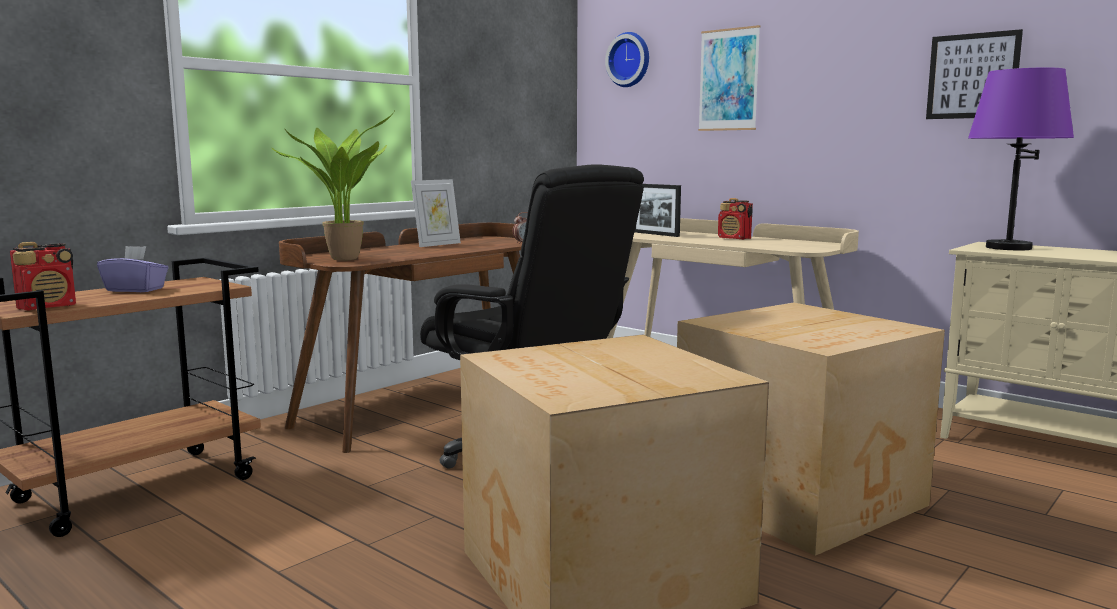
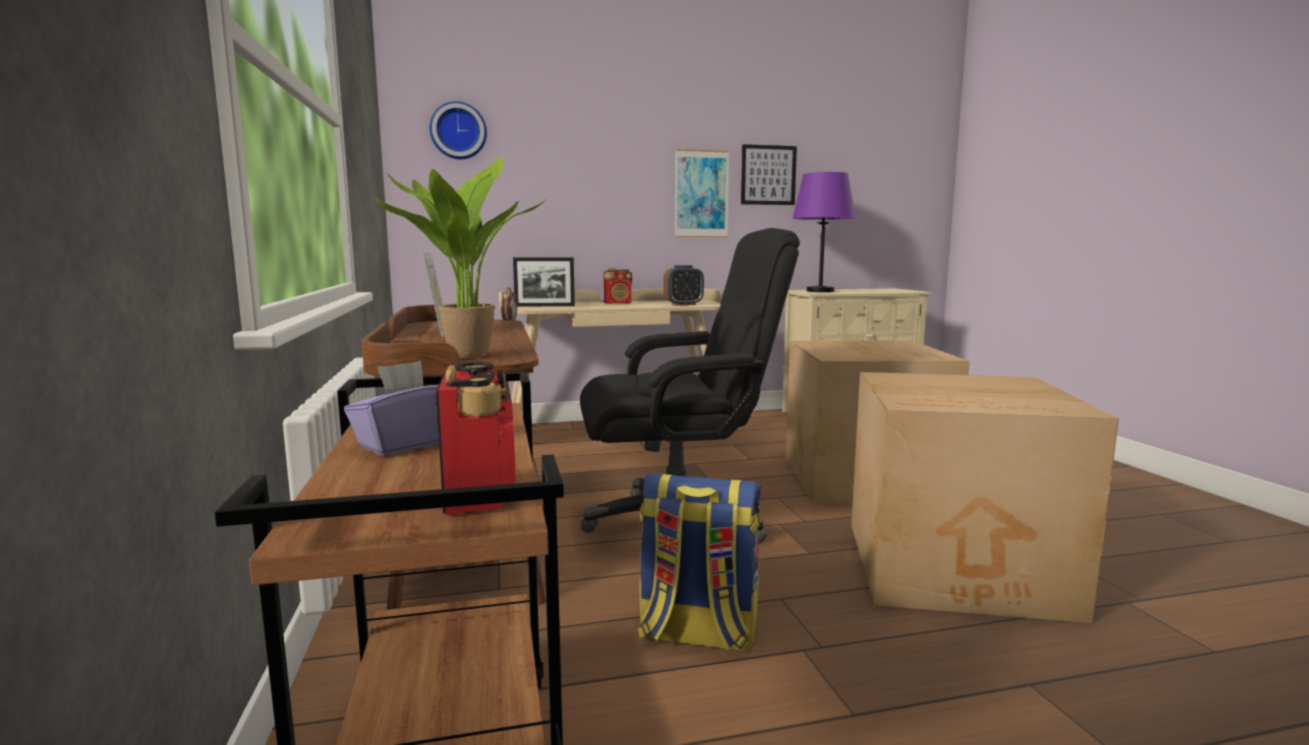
camera: 55 degrees left, 0 degrees up
picture [698,25,760,131] -> picture moved to [674,149,729,238]
none -> backpack [638,473,761,653]
none -> alarm clock [663,265,704,305]

